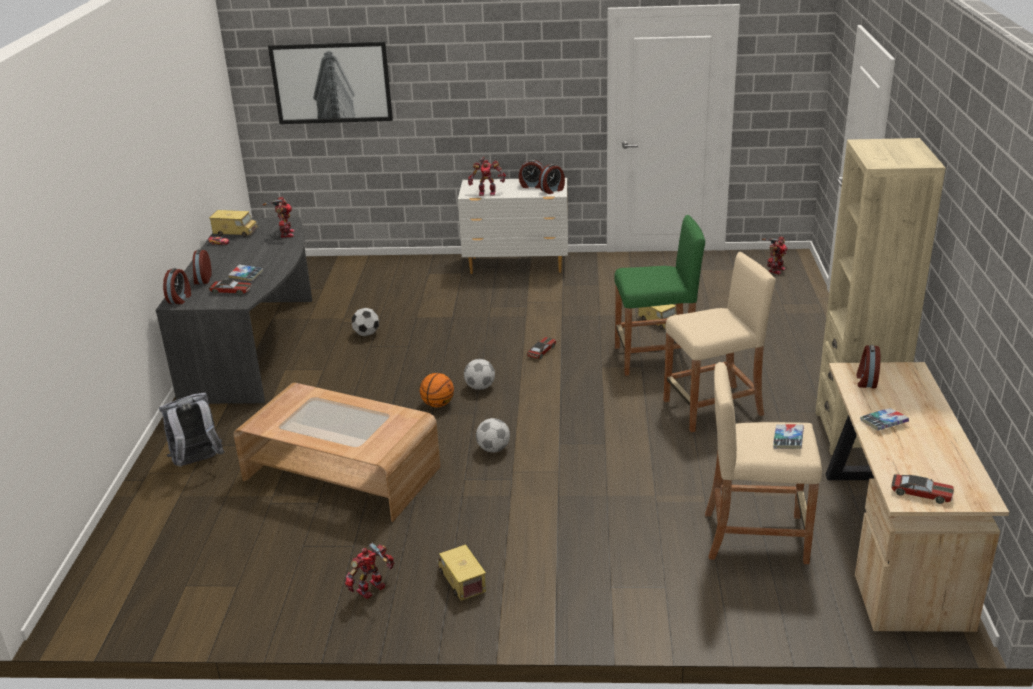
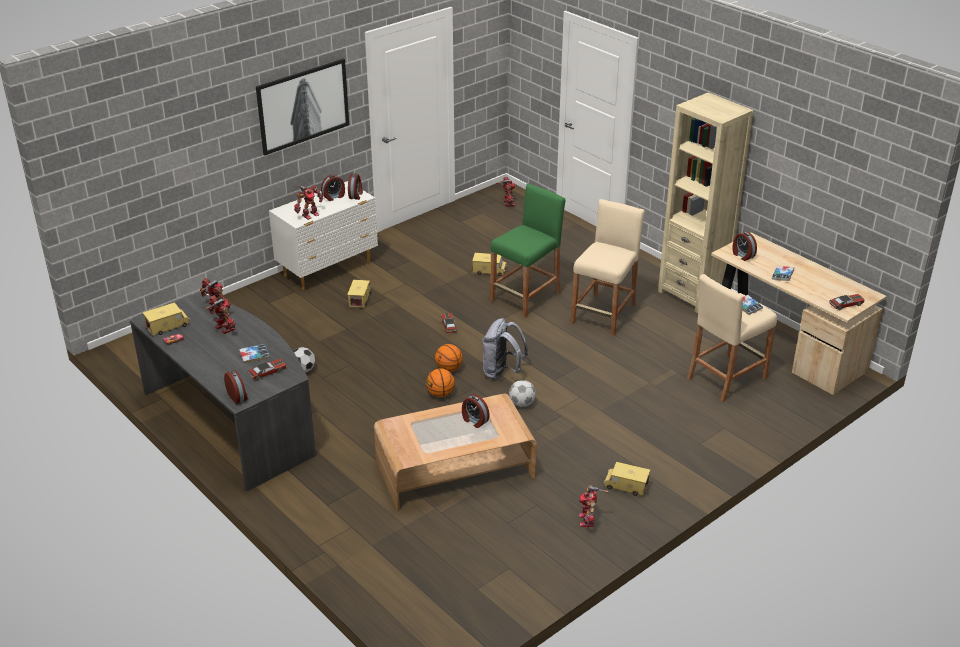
camera: 45 degrees left, 5 degrees up
grey backpack [159,393,225,467] -> grey backpack moved to [482,318,528,380]
alarm clock [193,249,212,284] -> alarm clock moved to [462,395,490,428]
picture [268,42,393,124] -> picture moved to [256,58,349,155]
football [464,359,495,390] -> basketball [435,344,463,372]
none -> toy robot [206,296,236,334]
none -> toy truck [347,280,371,308]

